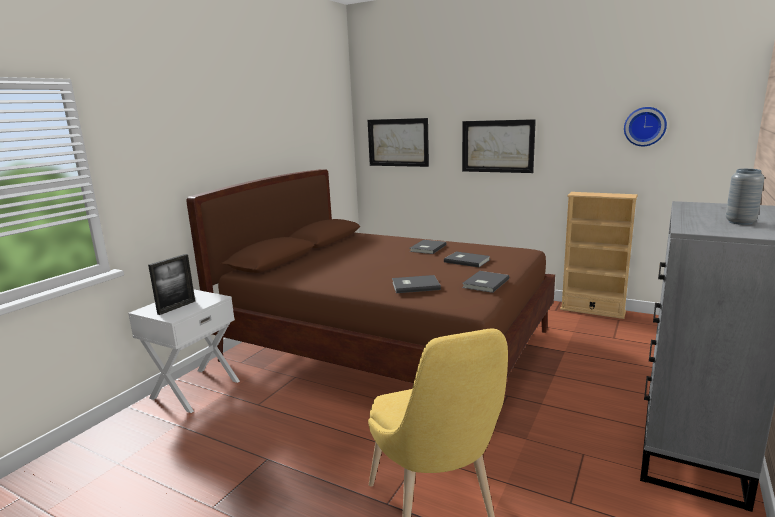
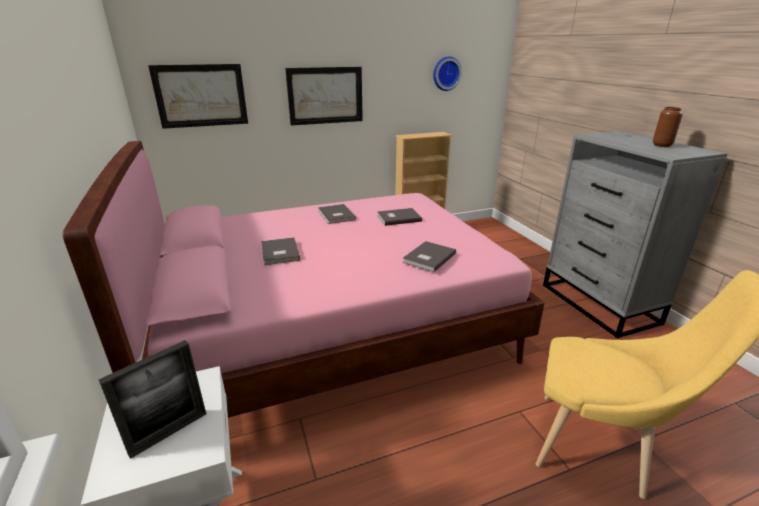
camera: 50 degrees left, 10 degrees up
picture frame [148,254,195,315] -> picture frame turned 60 degrees clockwise [99,340,206,459]
brown bed [186,169,555,383] -> pink bed [63,141,545,418]
grey book [462,271,509,293] -> grey book moved to [261,237,300,265]
grey vase [726,169,764,225] -> brown vase [653,107,683,147]

